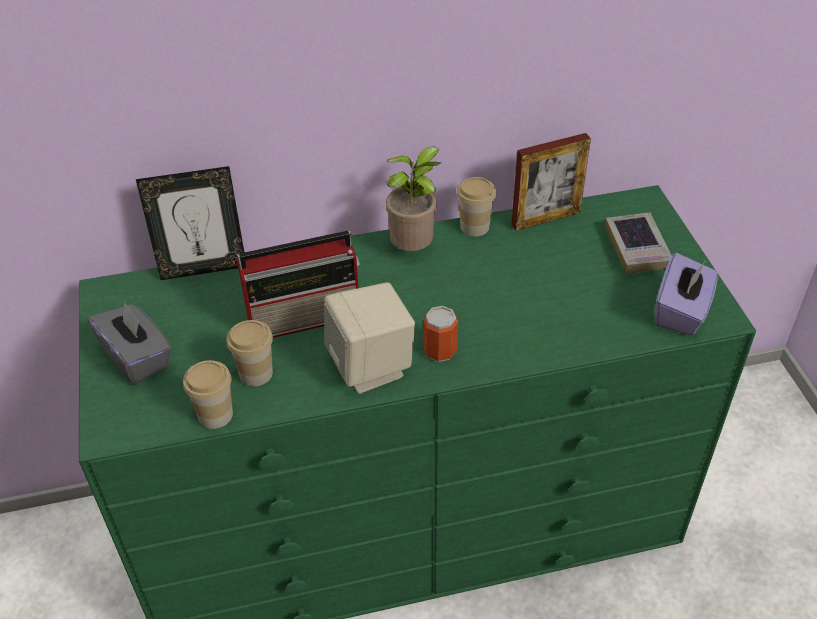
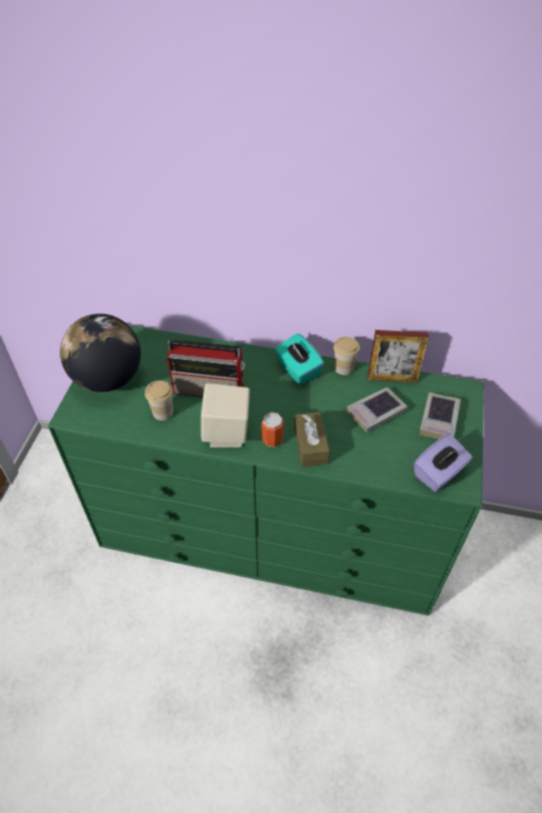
camera: 25 degrees right, 5 degrees up
grey tissue box [88,301,172,385] -> globe [60,314,141,392]
picture frame [136,166,244,280] -> none
cup [183,360,233,429] -> none
potted plant [386,147,440,251] -> turquoise tissue box [275,333,324,385]
none -> brown tissue box [294,412,330,467]
none -> book [347,387,408,432]

